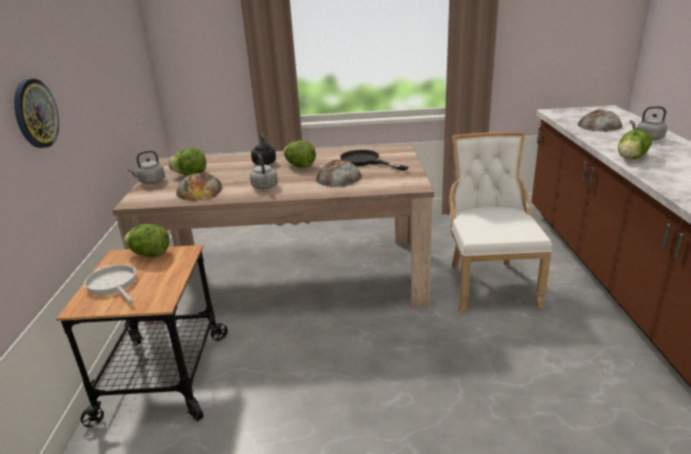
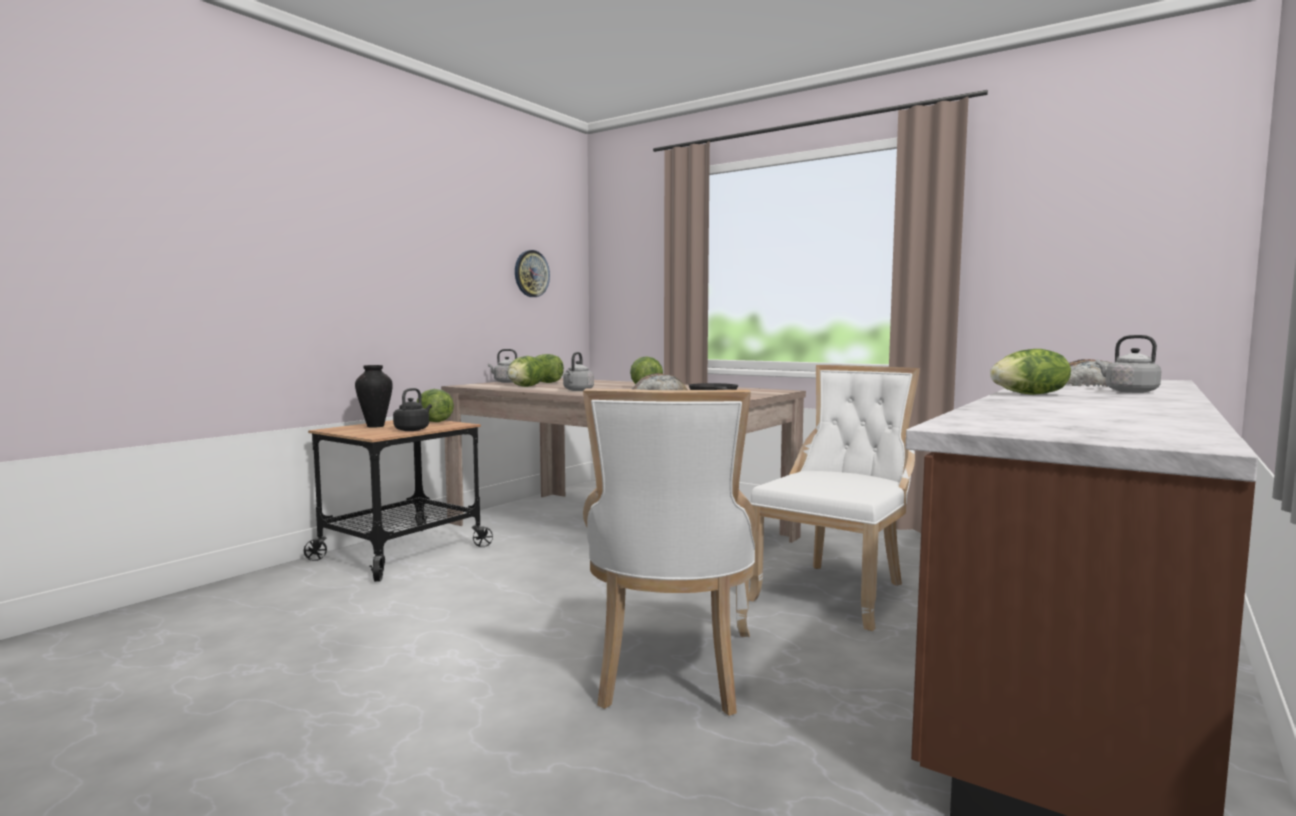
camera: 35 degrees right, 20 degrees down
wall clock [14,79,59,148] -> wall clock moved to [515,250,550,297]
frying pan [84,265,136,303] -> vase [355,365,393,428]
bread [176,173,222,201] -> lettuce [507,356,545,387]
black kettle [251,133,276,165] -> black kettle moved to [393,388,432,431]
none -> white chair [583,388,757,716]

